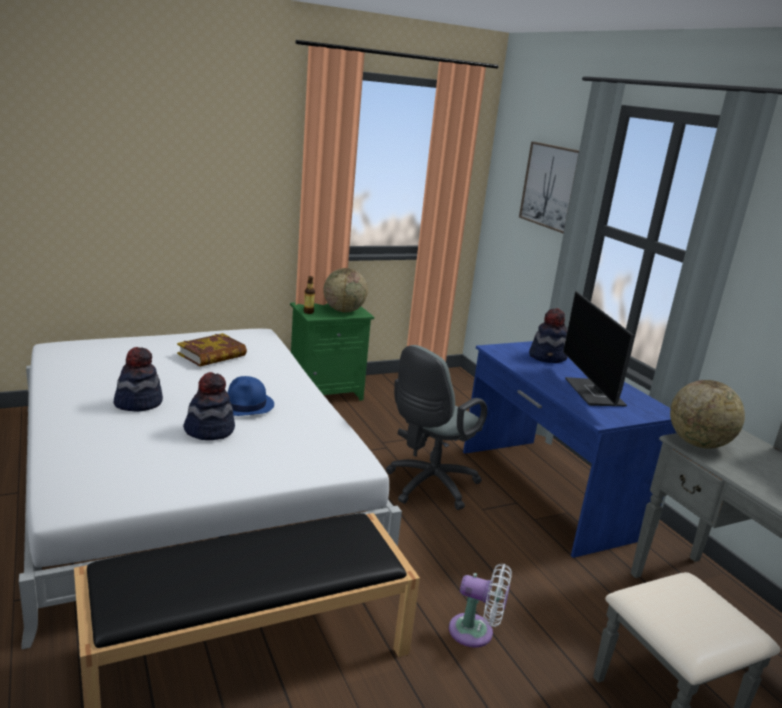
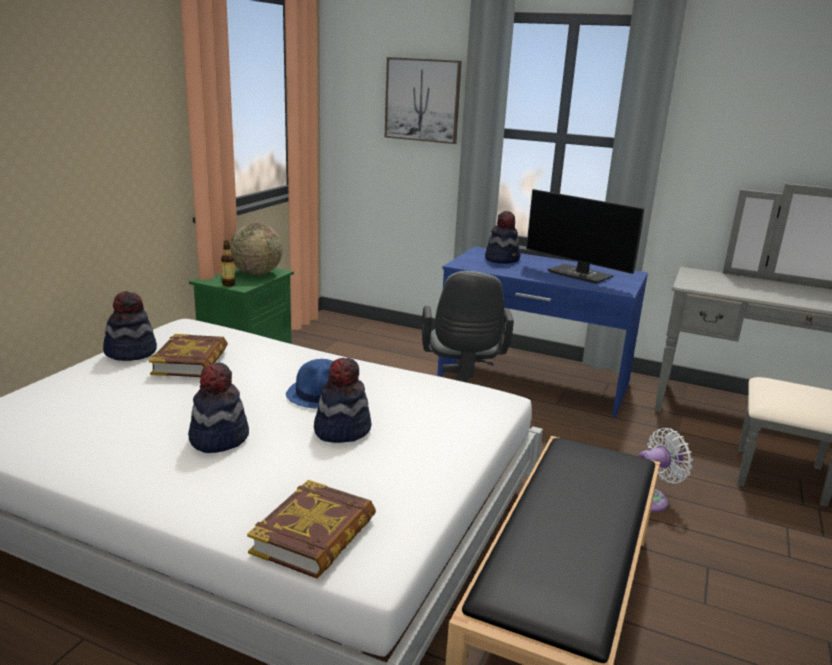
camera: 40 degrees left, 0 degrees up
globe [670,380,745,448] -> none
none -> hat [103,291,157,361]
none -> book [247,480,376,579]

